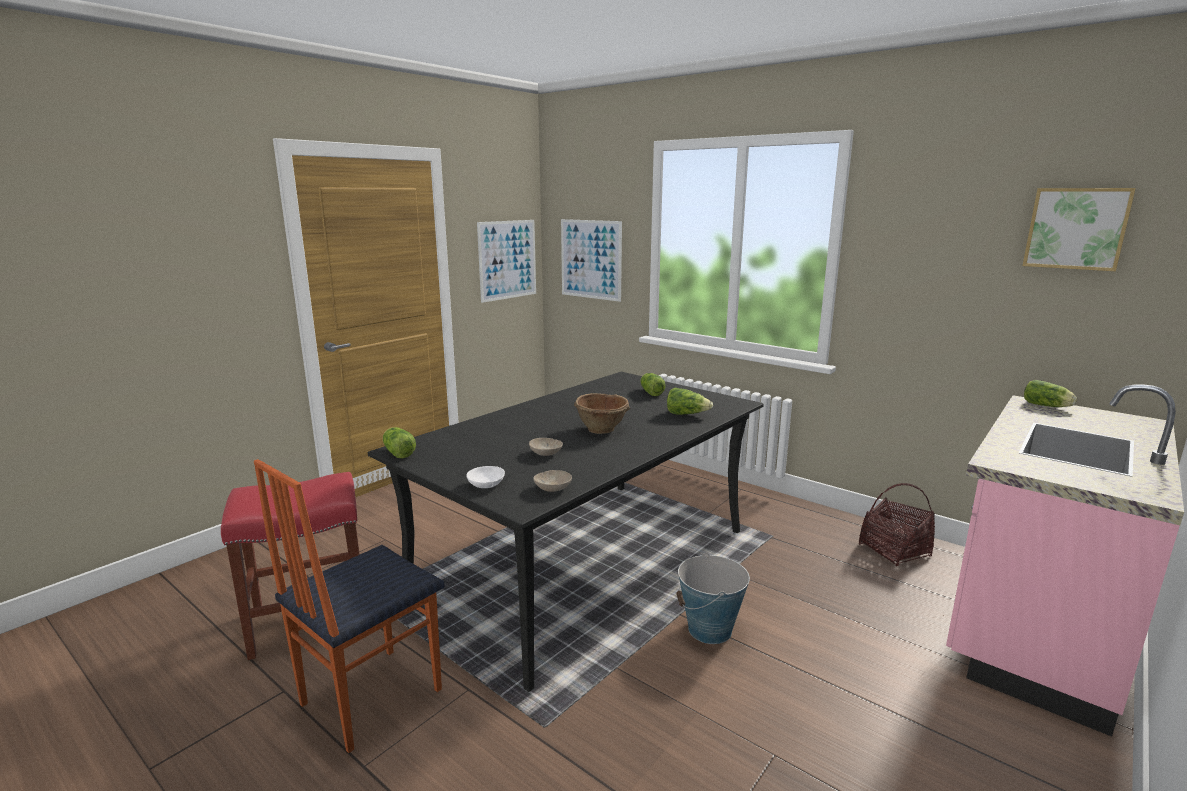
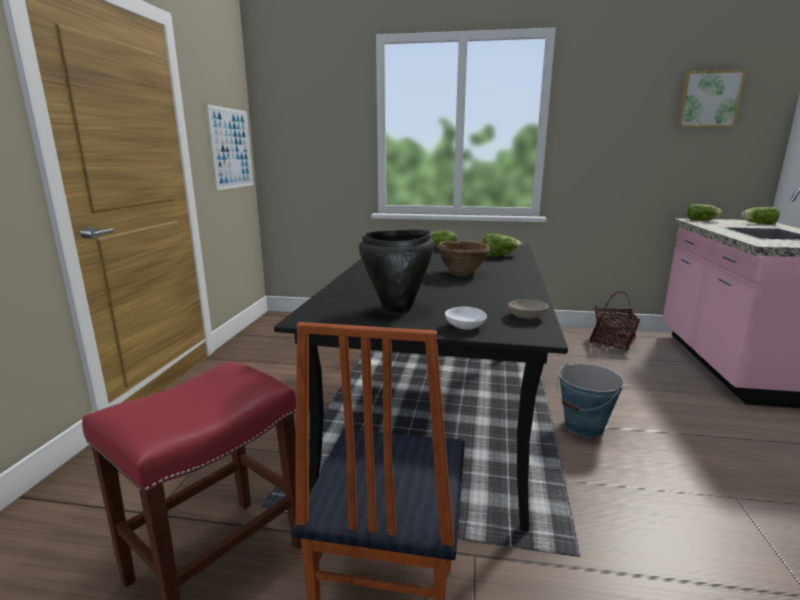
camera: 30 degrees left, 0 degrees up
lettuce [383,427,416,459] -> lettuce moved to [741,207,780,224]
beige bowl [529,438,563,456] -> none
picture [561,219,622,302] -> none
none -> black cooking pot [359,229,434,313]

